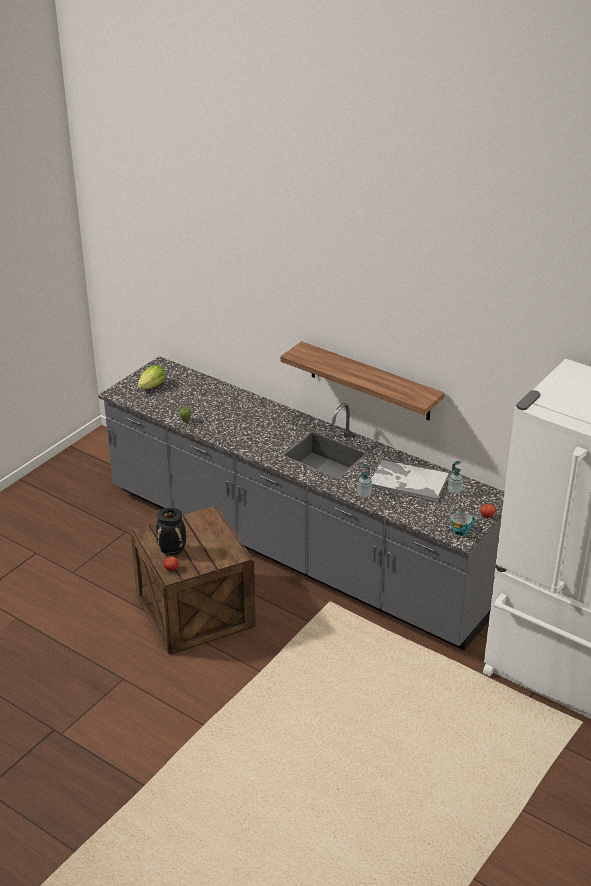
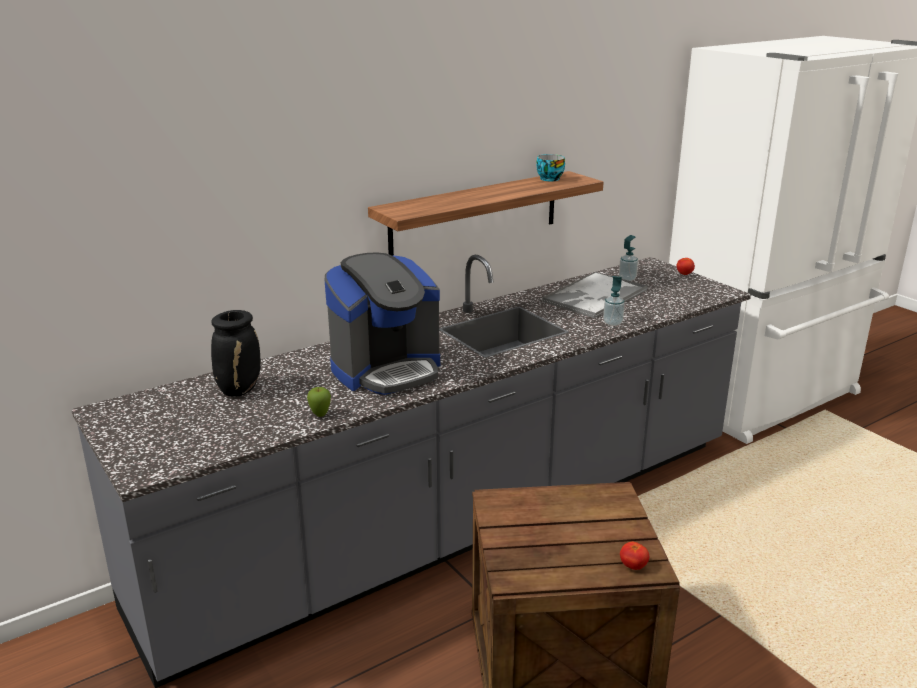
camera: 70 degrees left, 10 degrees down
lettuce [137,365,166,389] -> none
black vase [156,508,186,555] -> black vase moved to [211,310,261,397]
cup [450,512,475,536] -> cup moved to [536,154,565,181]
none -> coffee machine [325,252,440,395]

